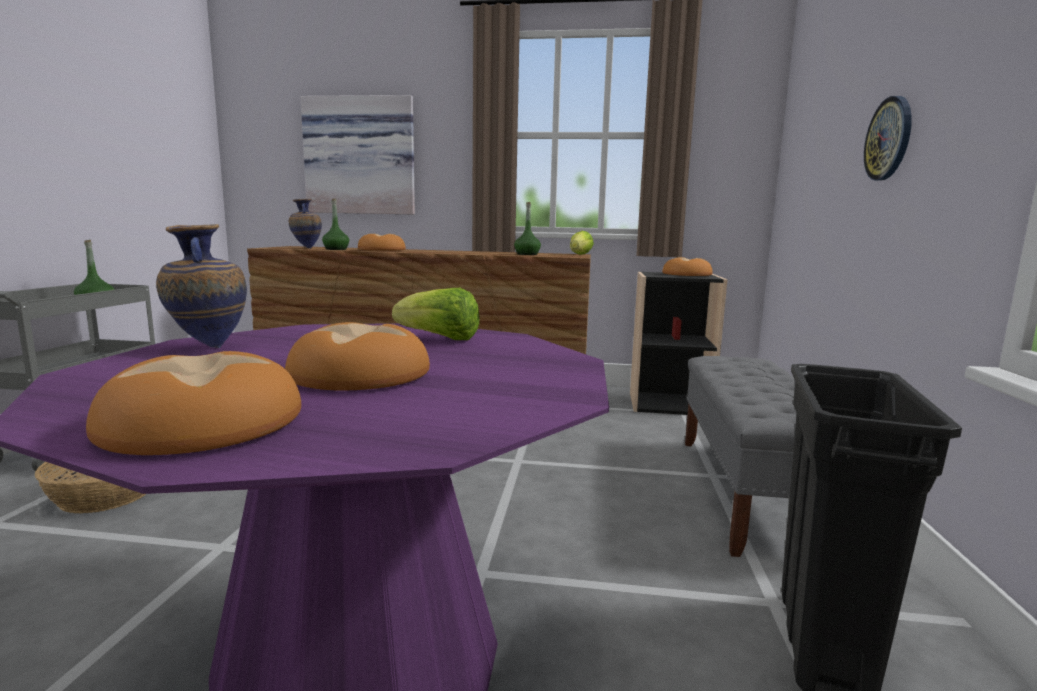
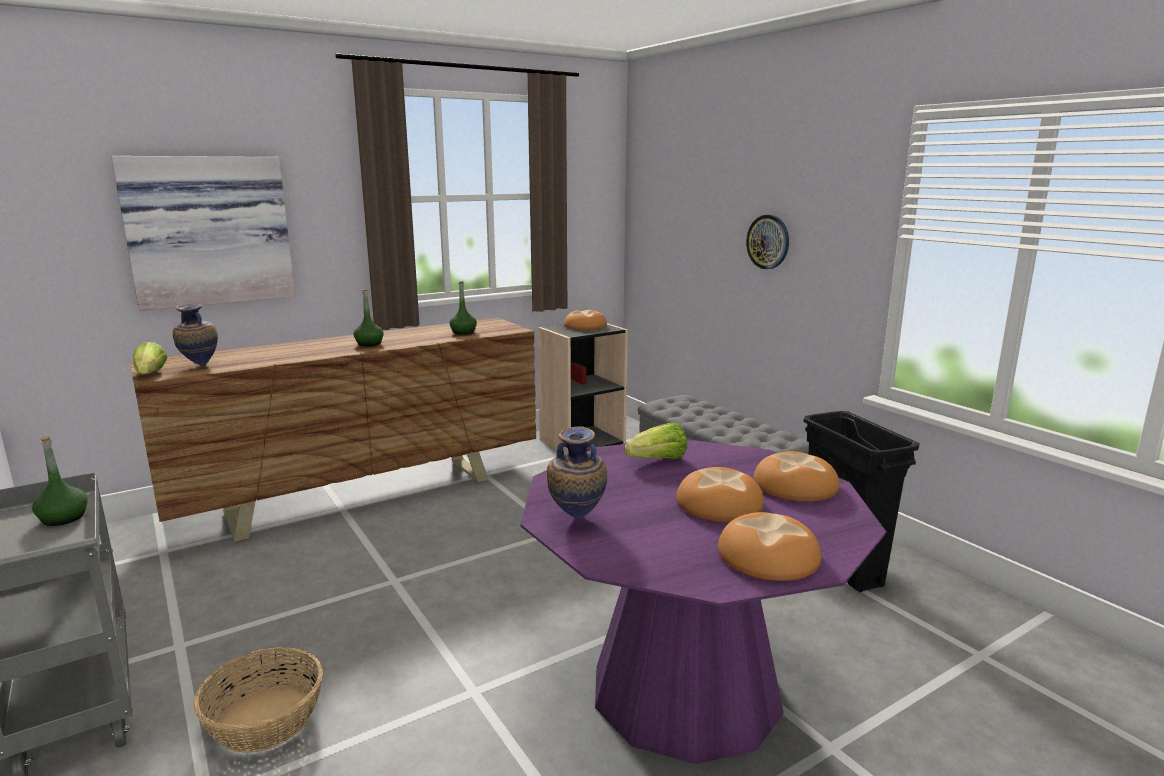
camera: 40 degrees left, 5 degrees up
green bottle [322,199,349,250] -> green bottle moved to [354,289,384,346]
bread [358,234,406,251] -> bread moved to [753,451,840,502]
lettuce [570,231,594,255] -> lettuce moved to [133,342,168,375]

